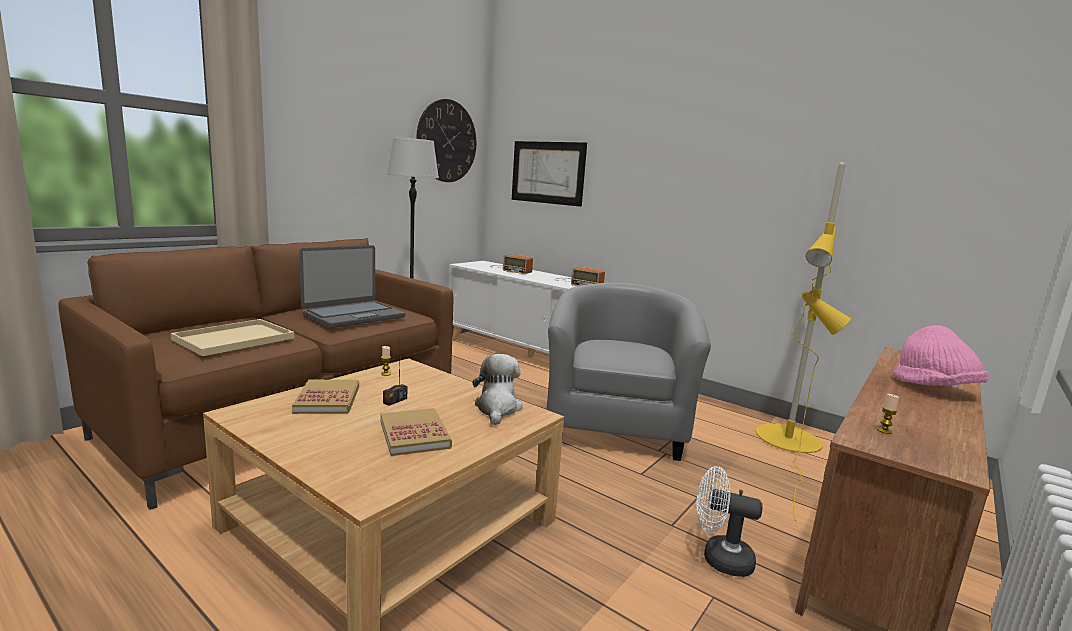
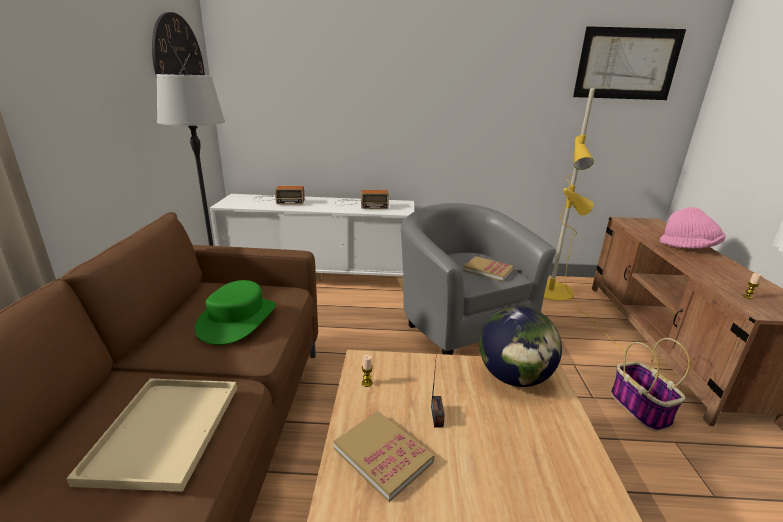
camera: 35 degrees left, 10 degrees up
laptop [299,245,405,328] -> green hat [195,280,276,345]
book [381,408,452,456] -> book moved to [463,256,514,282]
plush toy [472,354,523,425] -> globe [479,306,562,387]
picture [512,141,587,207] -> picture moved to [573,26,686,100]
white fan [696,466,763,577] -> basket [611,338,690,432]

